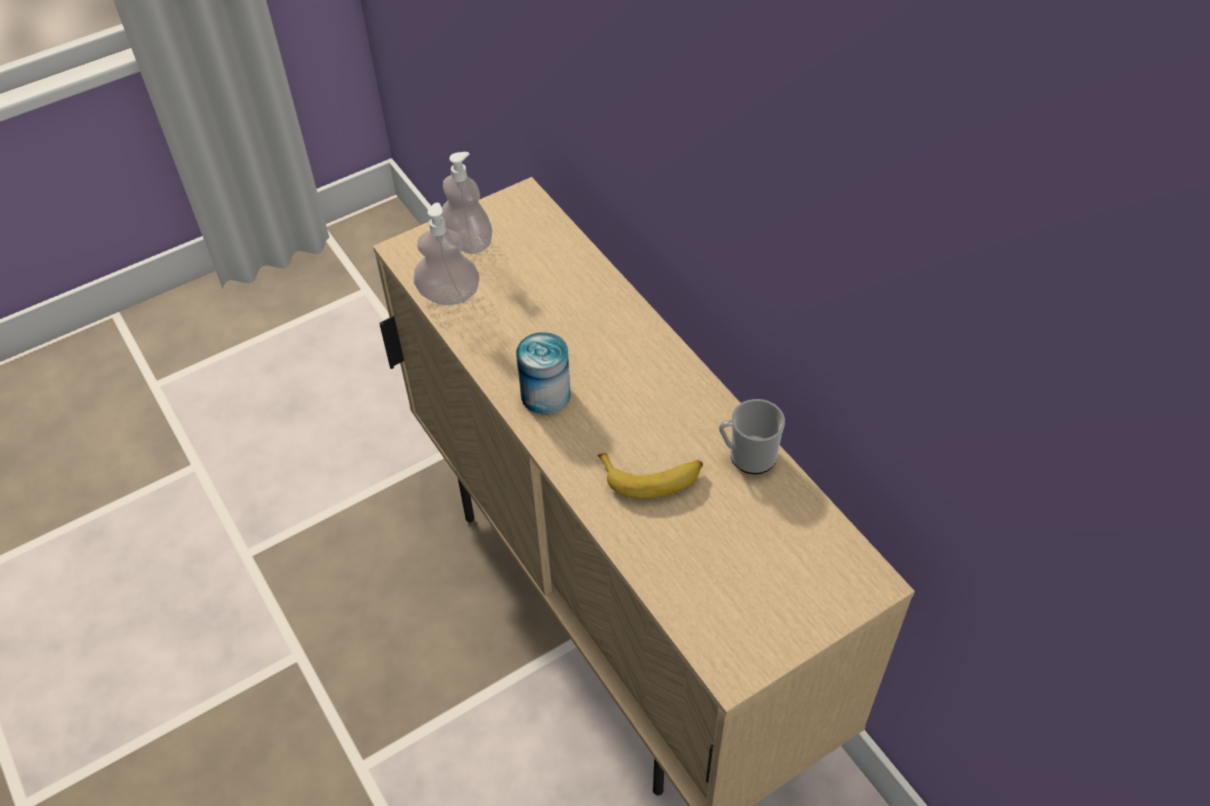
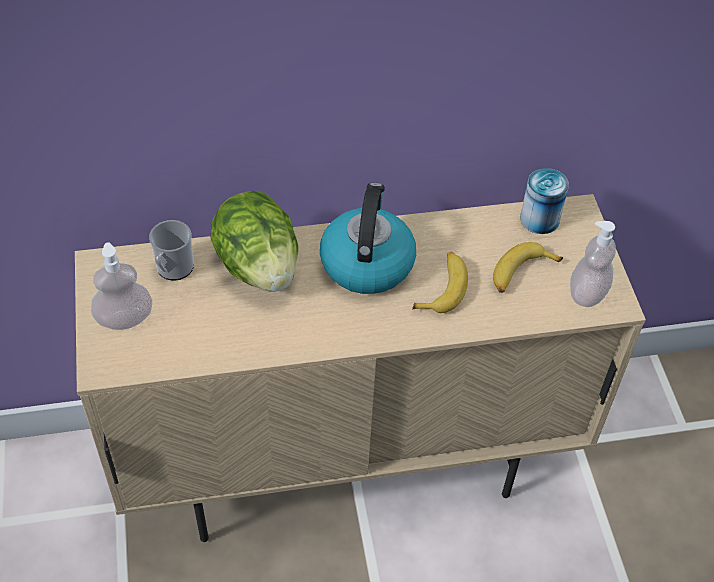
camera: 70 degrees left, 0 degrees up
soap dispenser [414,203,479,305] -> soap dispenser moved to [570,221,616,307]
can [516,332,571,415] -> can moved to [520,168,569,234]
mug [719,399,785,474] -> mug moved to [149,220,194,280]
none -> lettuce [211,191,298,292]
none -> kettle [320,183,416,294]
none -> banana [493,242,563,293]

